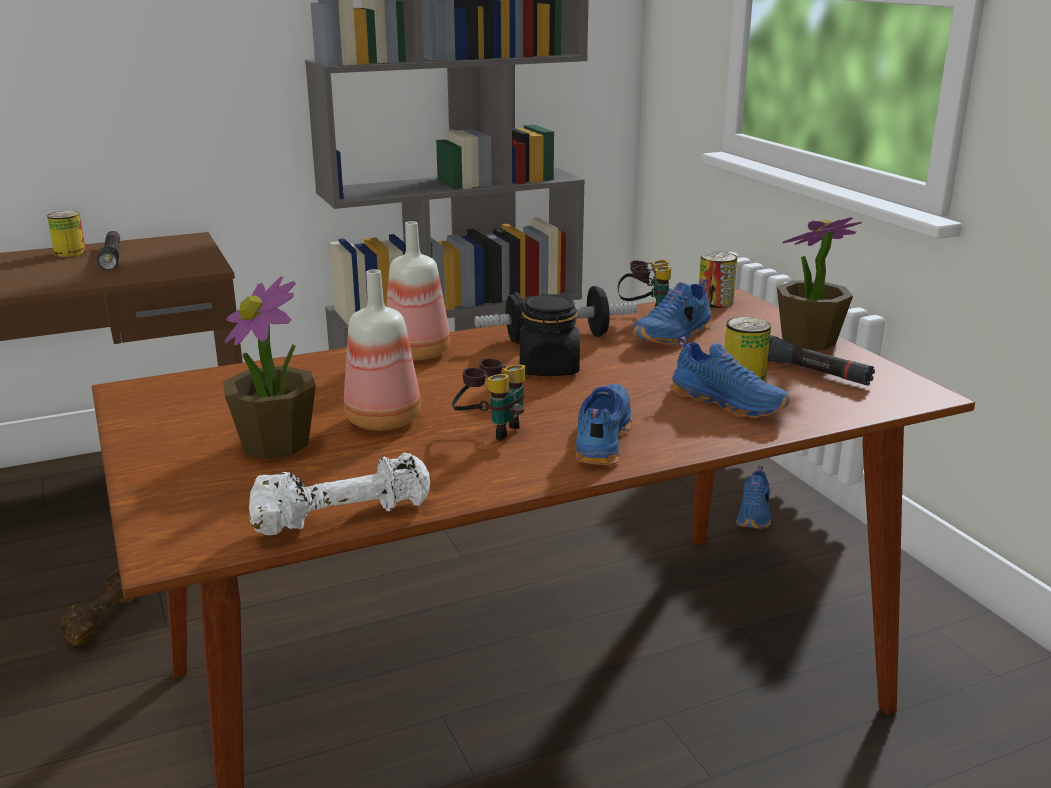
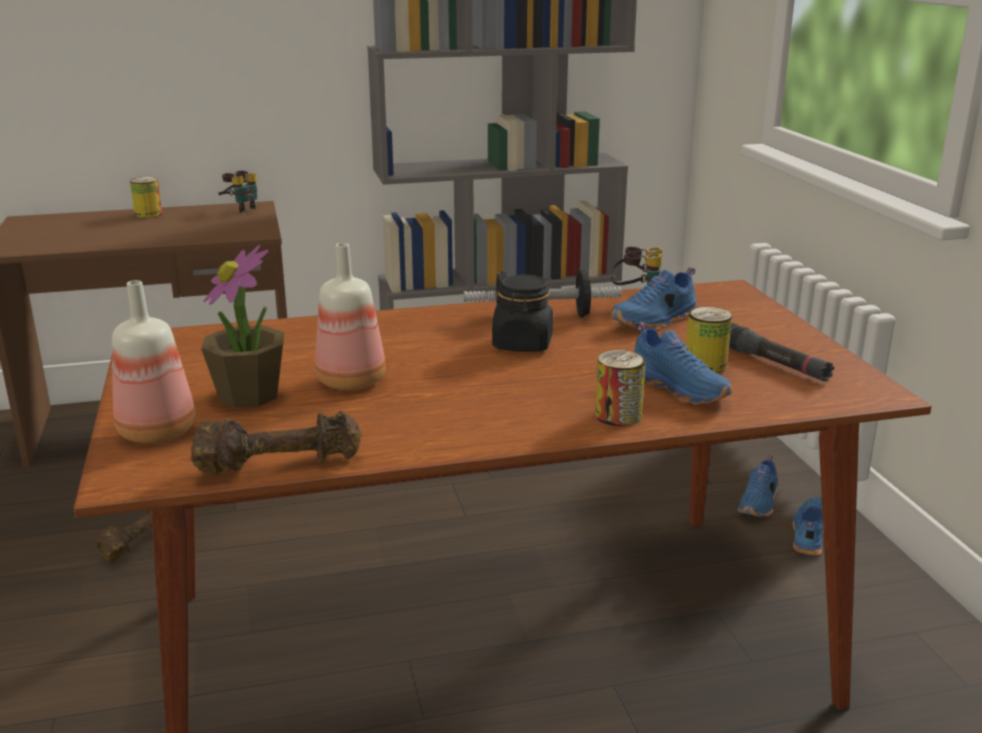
camera: 10 degrees right, 0 degrees up
black flashlight [97,231,120,270] -> none
white dumbbell [249,453,431,535] -> brown dumbbell [191,411,362,474]
bottle [386,221,450,360] -> bottle moved to [112,280,195,444]
binoculars [452,359,525,441] -> binoculars moved to [218,171,257,213]
blue shoe [575,384,632,465] -> blue shoe moved to [792,497,823,556]
can [699,251,737,308] -> can moved to [595,350,646,426]
potted plant [777,217,862,350] -> none

